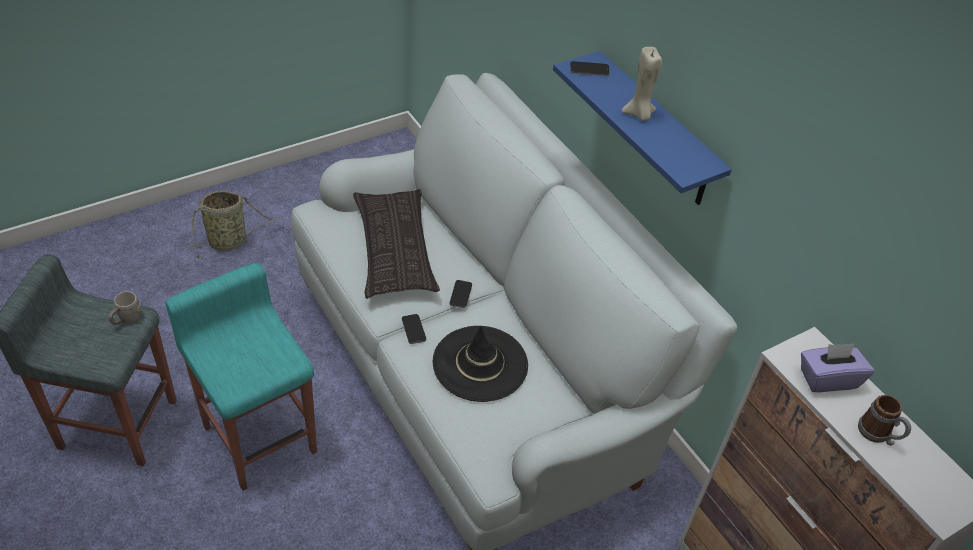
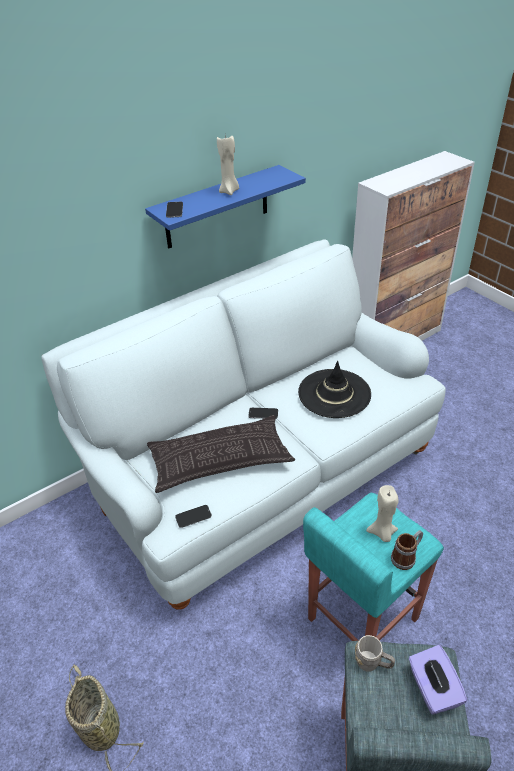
camera: 90 degrees left, 5 degrees down
phone [402,314,426,344] -> phone moved to [175,505,212,528]
purple tissue box [801,344,874,392] -> purple tissue box moved to [409,645,467,714]
mug [858,395,911,446] -> mug moved to [391,530,423,570]
none -> beige candle [366,485,398,542]

